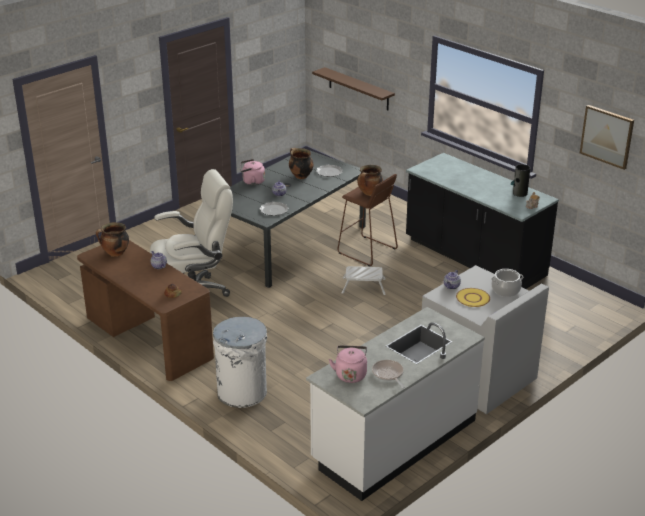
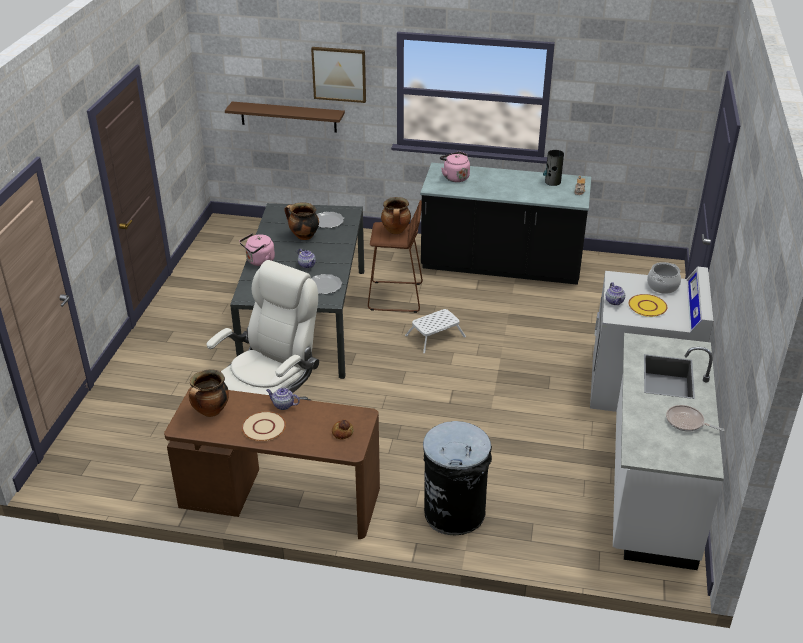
camera: 35 degrees left, 5 degrees up
white trash can [213,317,267,408] -> black trash can [423,421,492,535]
pink kettle [329,345,367,383] -> pink kettle moved to [440,152,470,182]
picture [580,105,634,170] -> picture moved to [311,47,366,103]
none -> beige plate [242,411,286,441]

